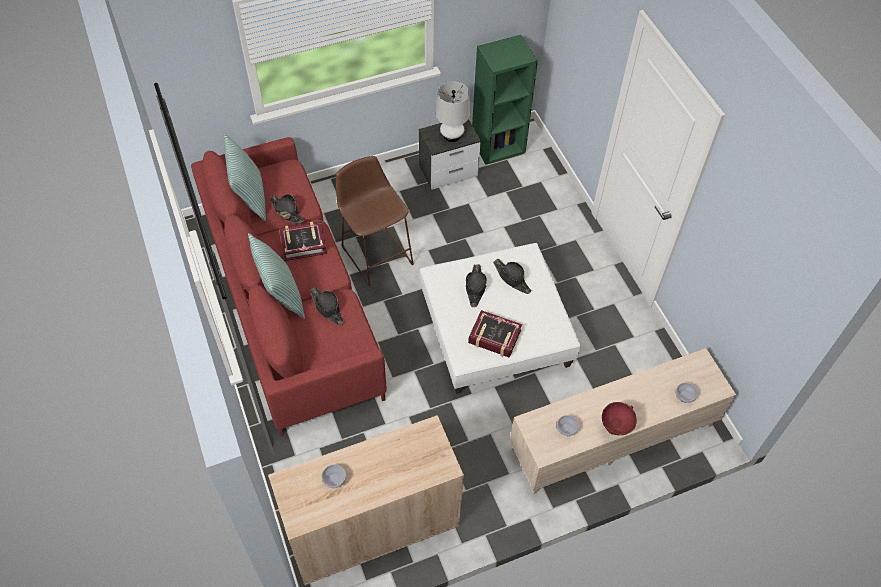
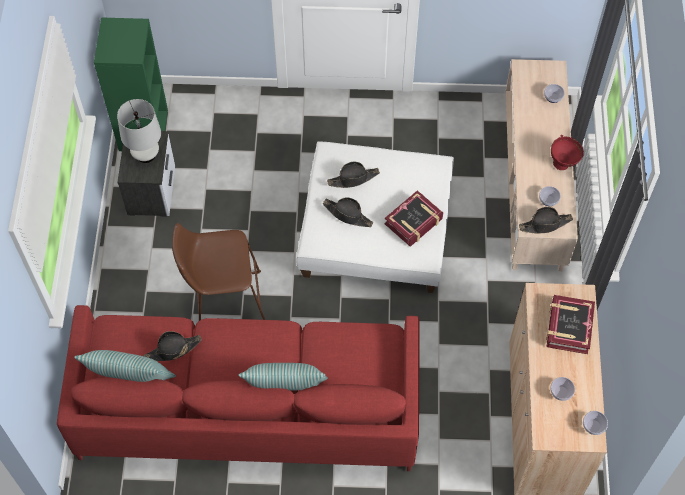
camera: 65 degrees left, 5 degrees up
book [279,221,327,261] -> book moved to [546,295,595,354]
black hat [310,287,344,326] -> black hat moved to [519,207,573,234]
none -> bowl [583,411,608,435]

